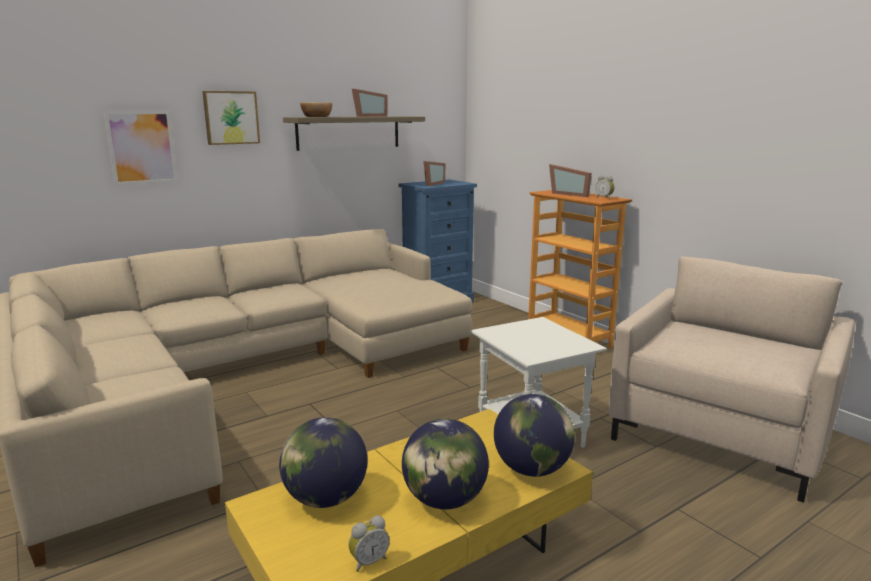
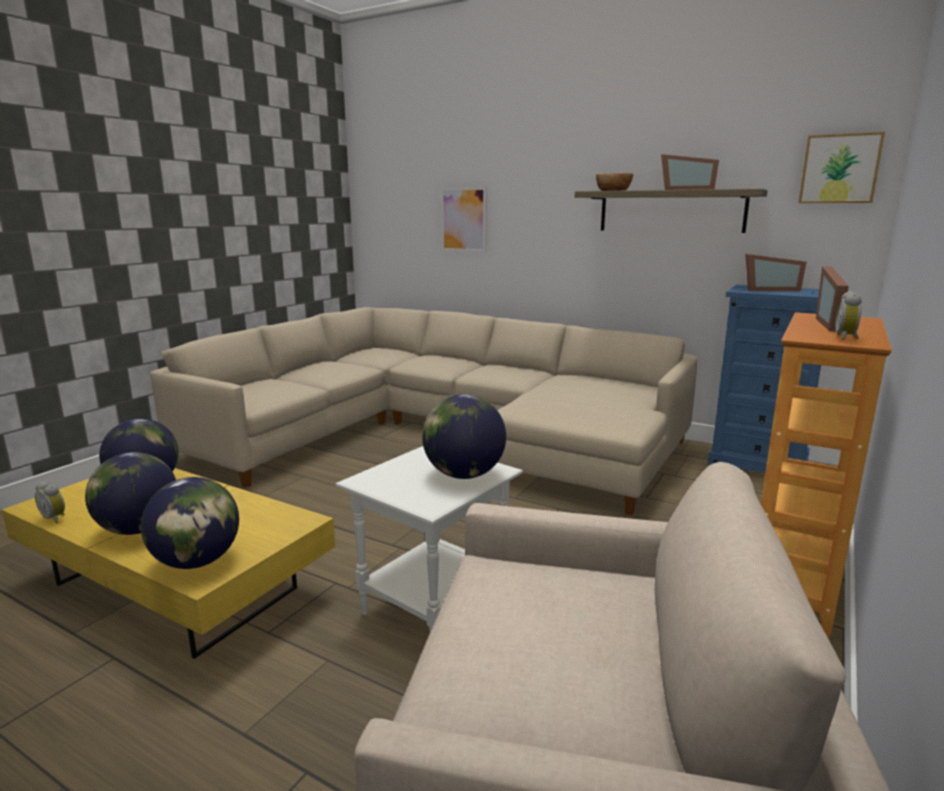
camera: 65 degrees right, 0 degrees up
picture [203,91,260,145] -> picture moved to [799,132,885,203]
none -> globe [422,394,506,479]

